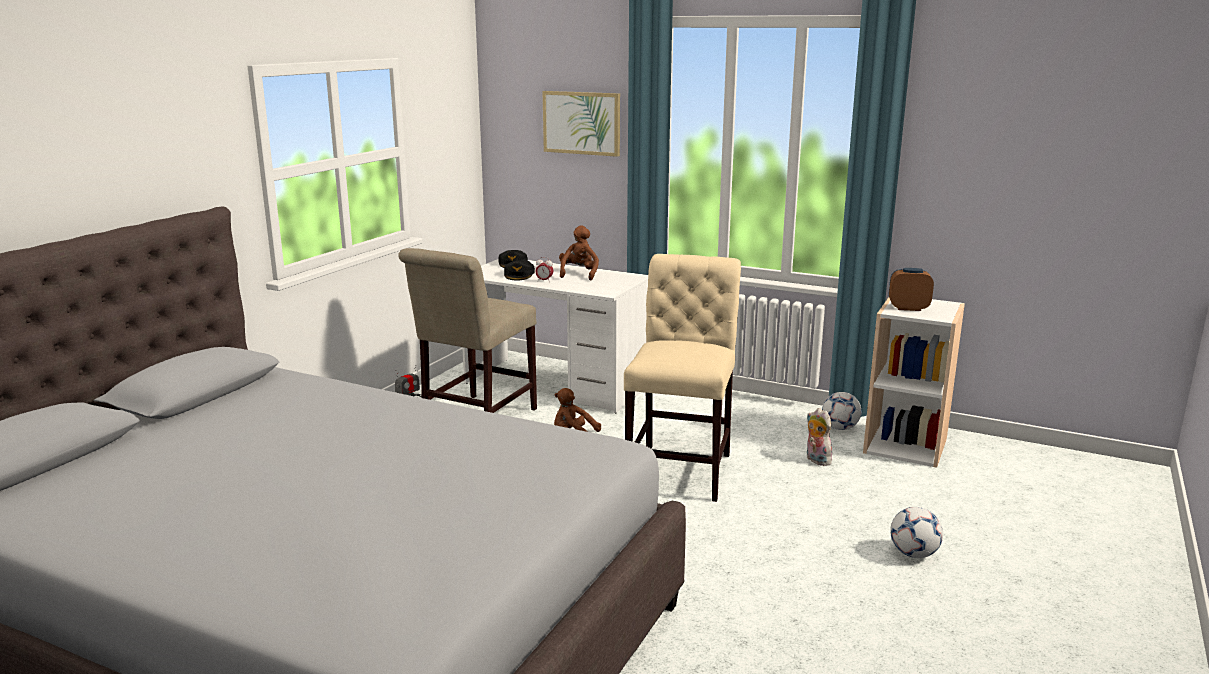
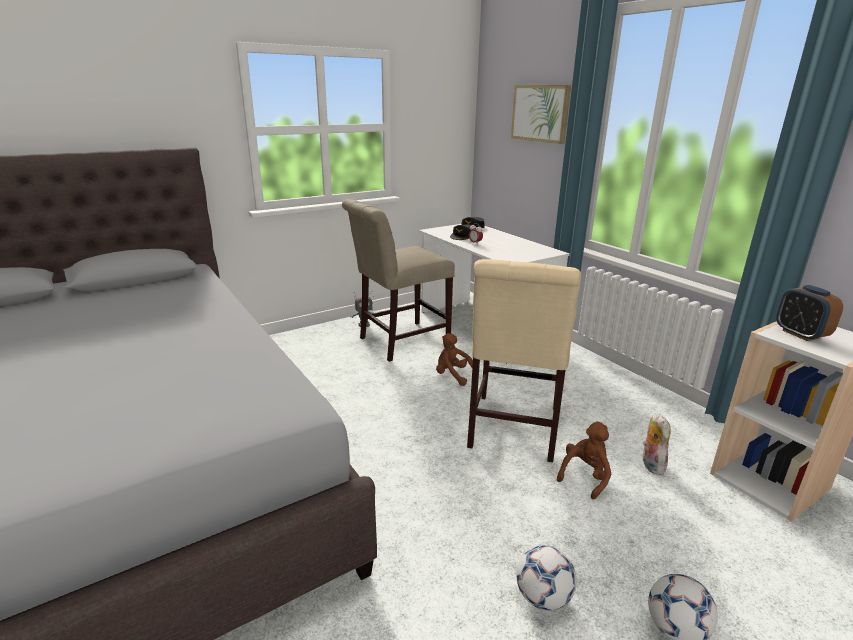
camera: 30 degrees right, 5 degrees up
brown plush toy [559,225,599,280] -> brown plush toy moved to [557,422,611,500]
beige chair [624,254,741,502] -> beige chair turned 150 degrees clockwise [467,259,581,462]
football [822,392,861,430] -> football moved to [516,545,577,611]
alarm clock [889,268,934,311] -> alarm clock turned 150 degrees counterclockwise [776,285,843,341]

